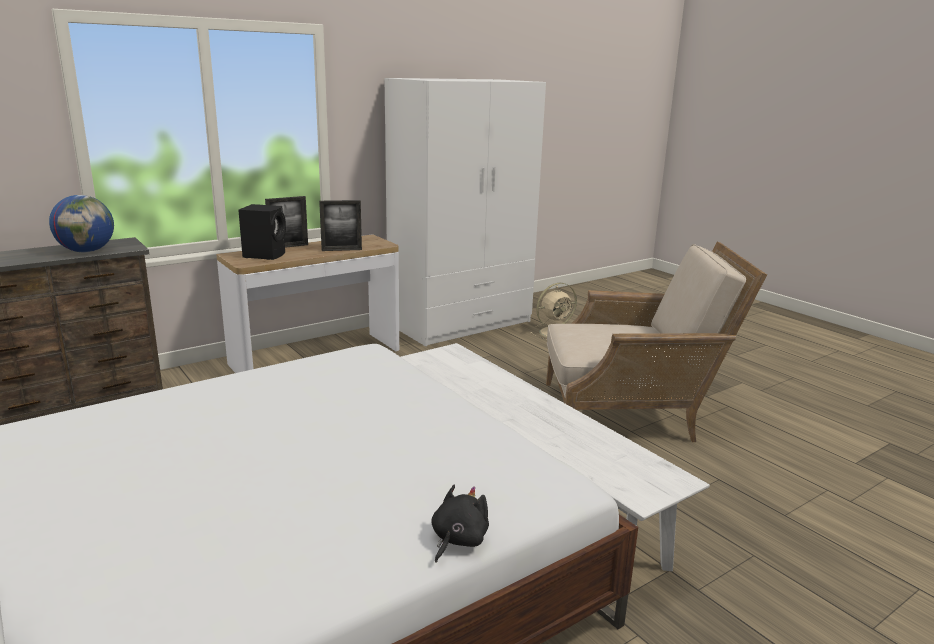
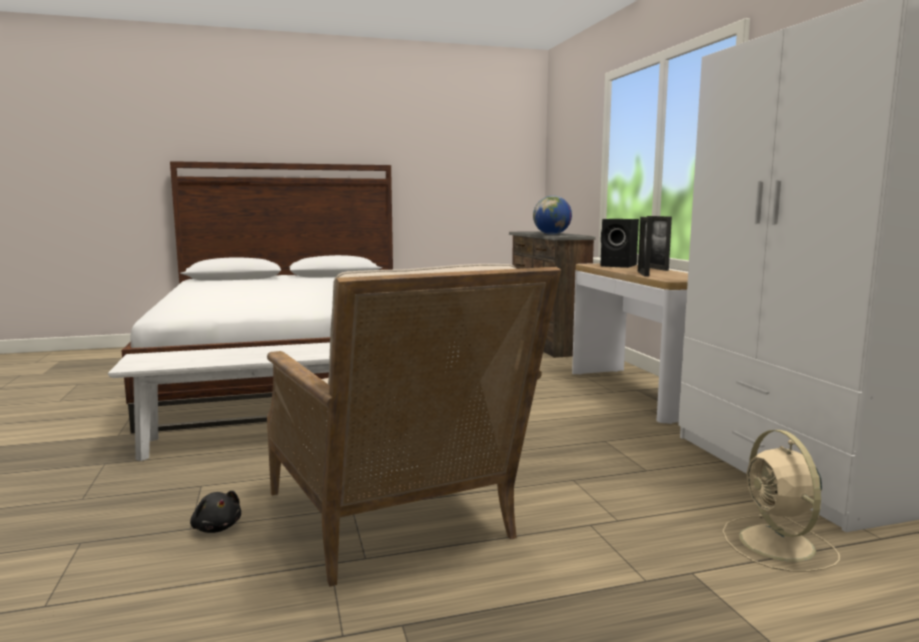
camera: 110 degrees right, 10 degrees down
black plush toy [431,485,489,563] -> black plush toy moved to [190,491,241,533]
beige armchair [546,242,767,442] -> beige armchair turned 45 degrees counterclockwise [267,264,561,587]

